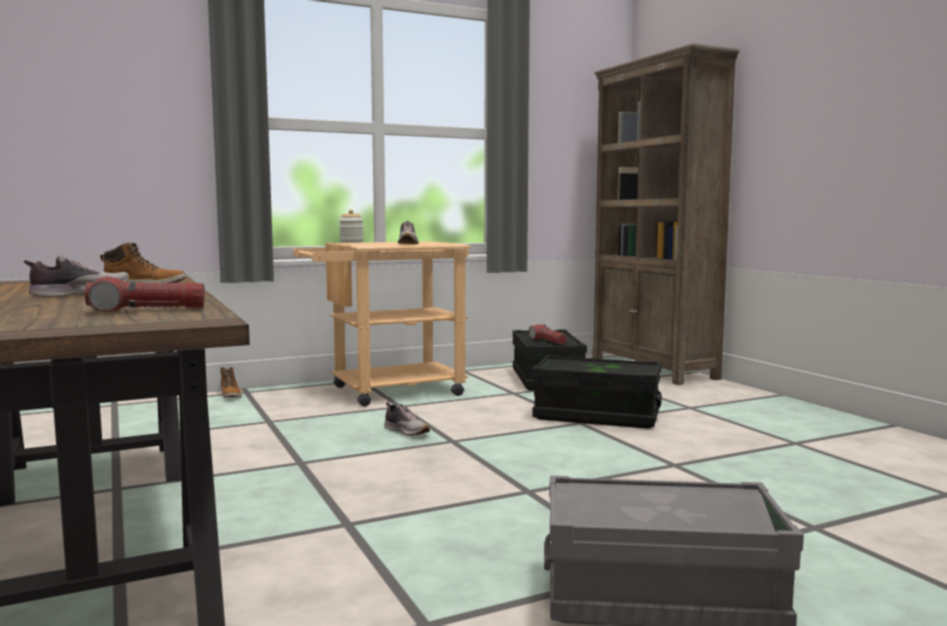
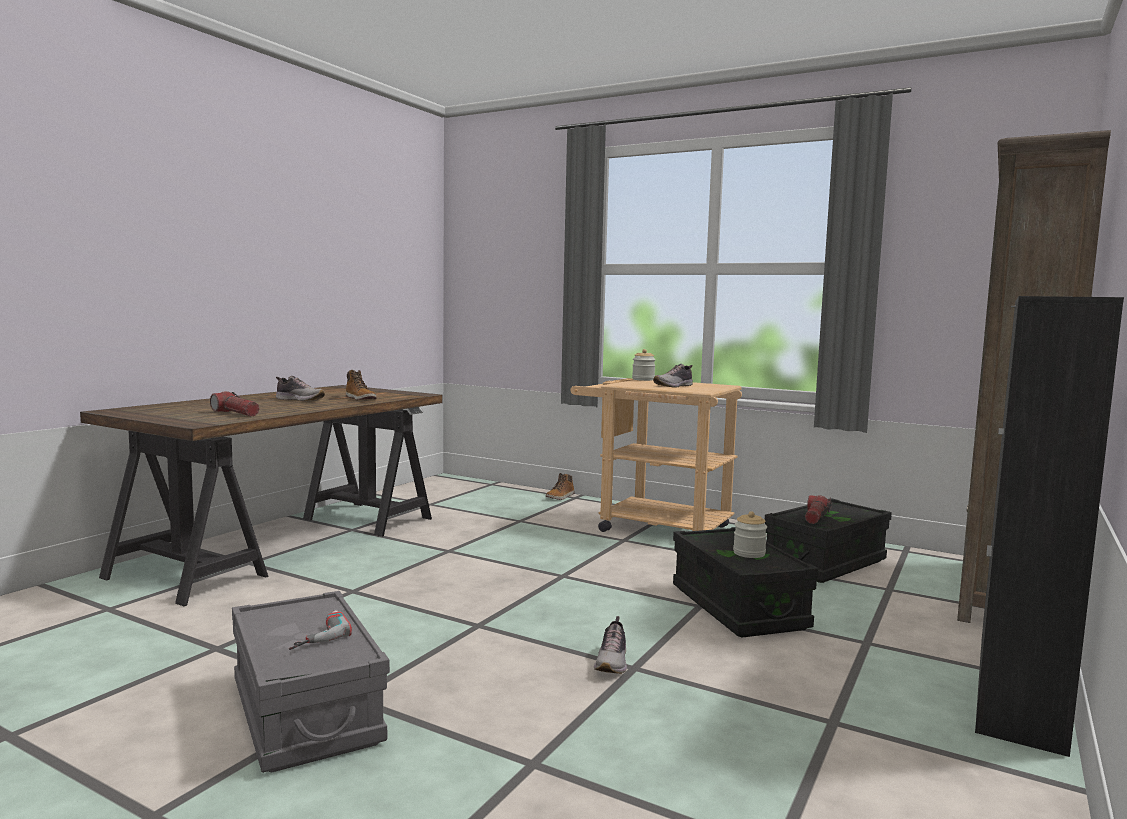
camera: 55 degrees right, 0 degrees up
shoe [384,402,430,436] -> shoe moved to [594,616,627,674]
none -> power drill [289,610,352,650]
none -> jar [733,511,767,558]
none -> black cabinet [975,296,1124,757]

